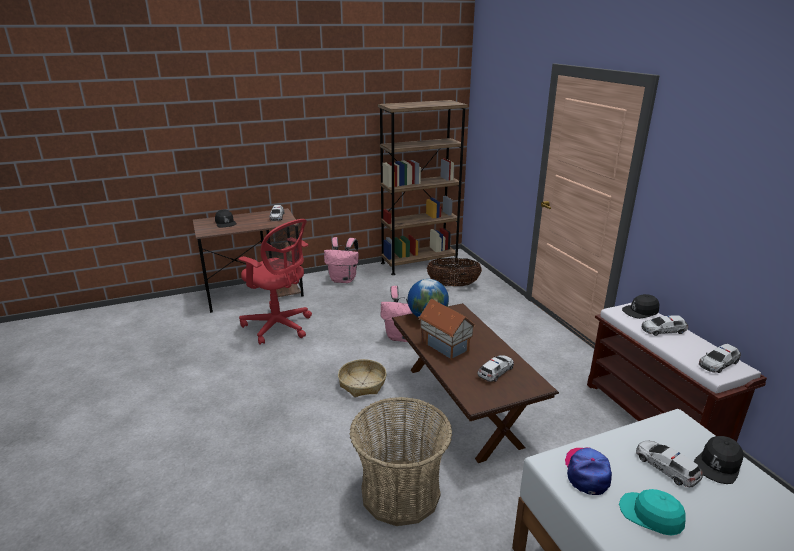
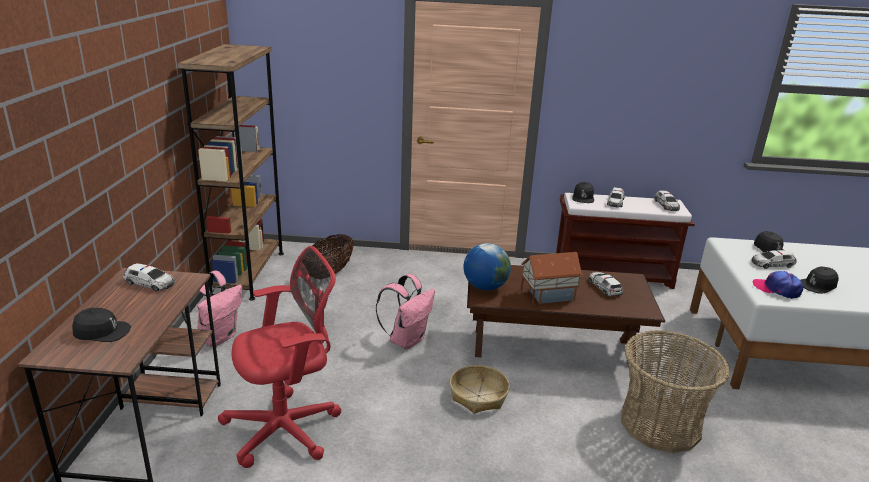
camera: 65 degrees left, 0 degrees up
turquoise cap [619,489,686,536] -> black cap [800,267,839,294]

